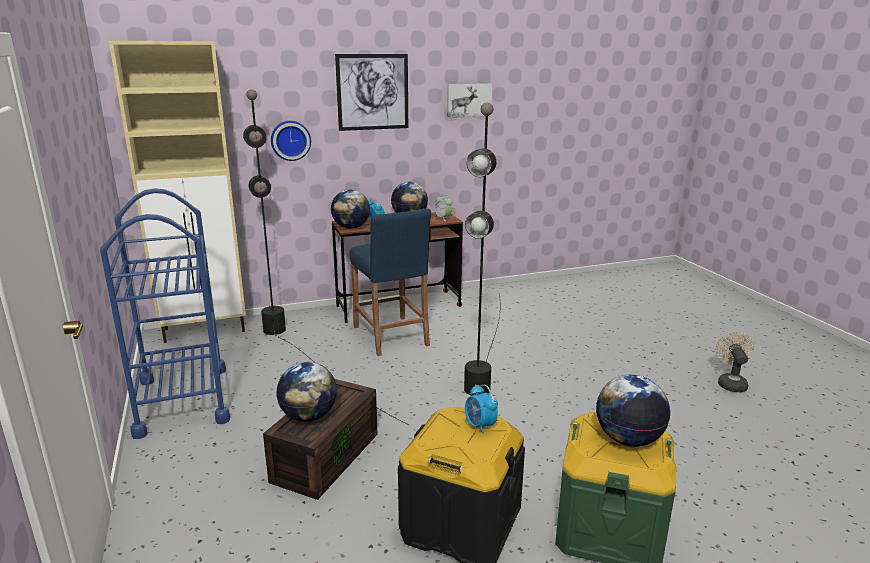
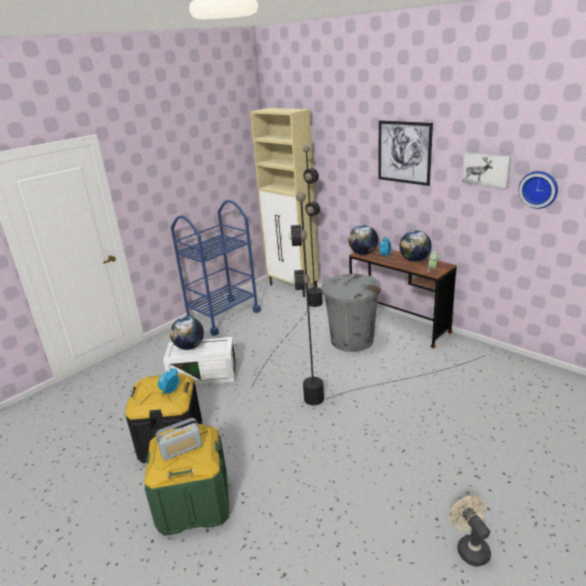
camera: 65 degrees right, 5 degrees up
brown storage box [263,379,377,500] -> white storage box [163,337,236,385]
wall clock [271,121,311,161] -> wall clock moved to [518,171,558,209]
blue stool [350,209,431,356] -> grey trash can [321,274,381,352]
globe [596,375,670,447] -> radio [156,418,202,461]
beige fan [716,332,754,392] -> beige fan turned 90 degrees counterclockwise [449,495,491,566]

